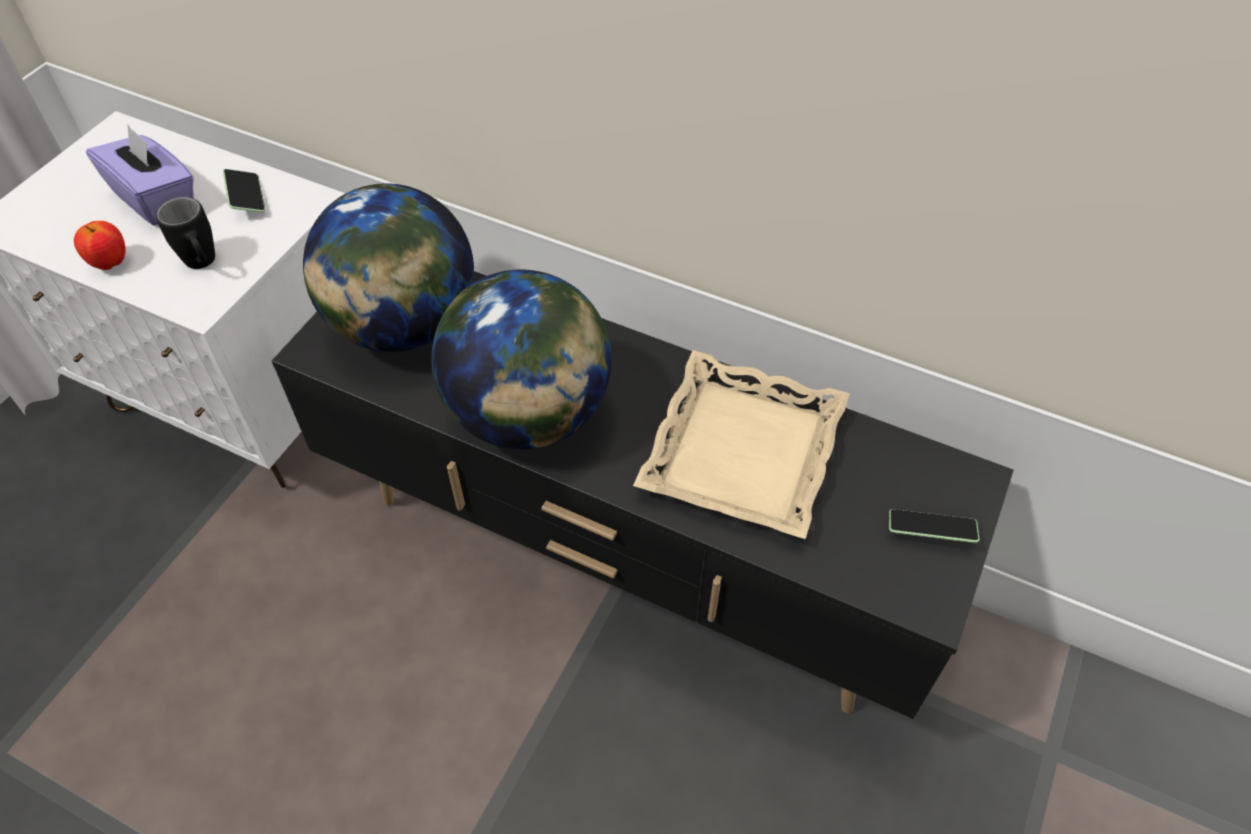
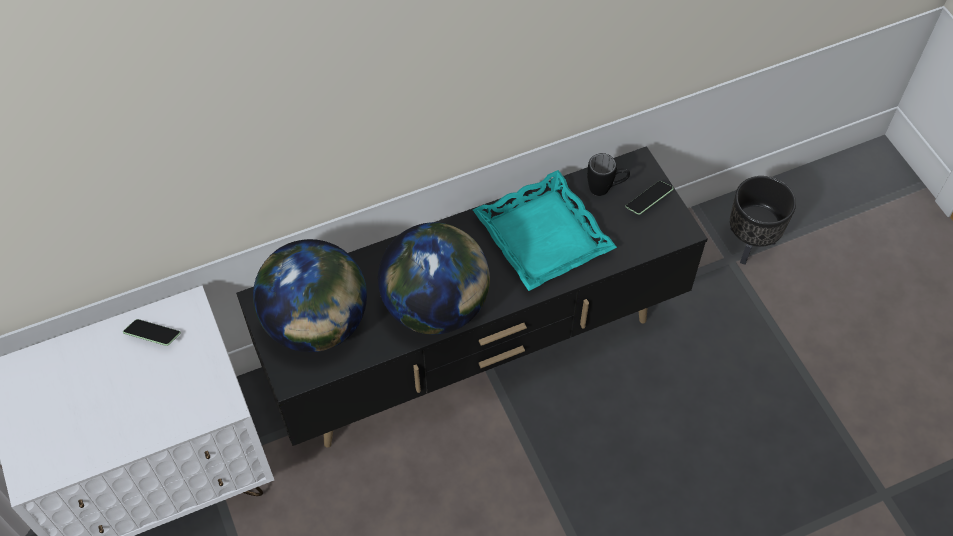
camera: 50 degrees left, 5 degrees up
apple [74,221,126,270] -> none
purple tissue box [86,124,194,226] -> none
black mug [156,197,215,269] -> black mug moved to [587,153,630,196]
beige tray [633,350,850,539] -> turquoise tray [473,170,617,291]
none -> black planter [730,176,796,265]

